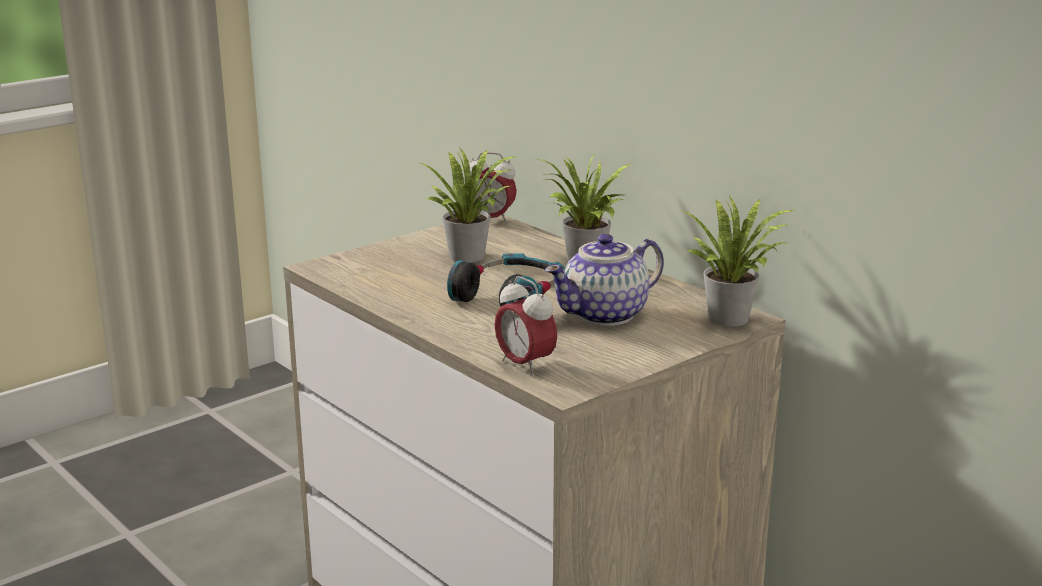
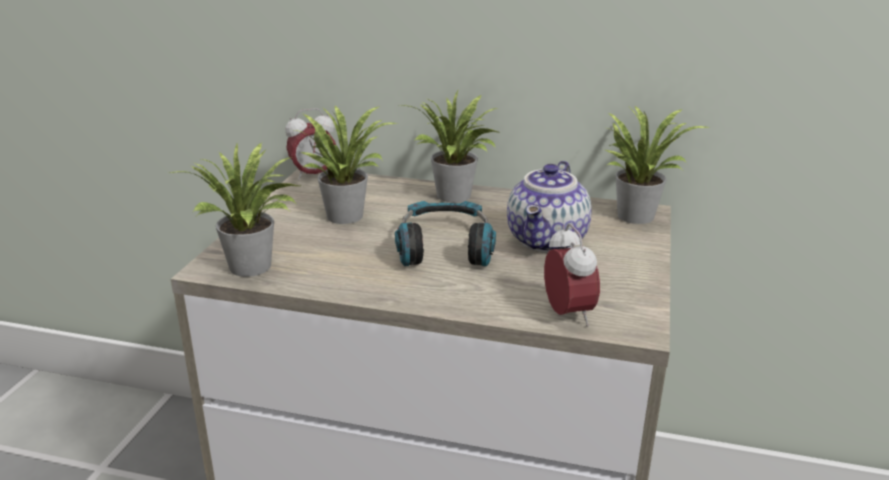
camera: 35 degrees left, 5 degrees up
alarm clock [494,276,557,377] -> alarm clock turned 120 degrees counterclockwise [544,223,600,327]
none -> potted plant [170,142,300,277]

